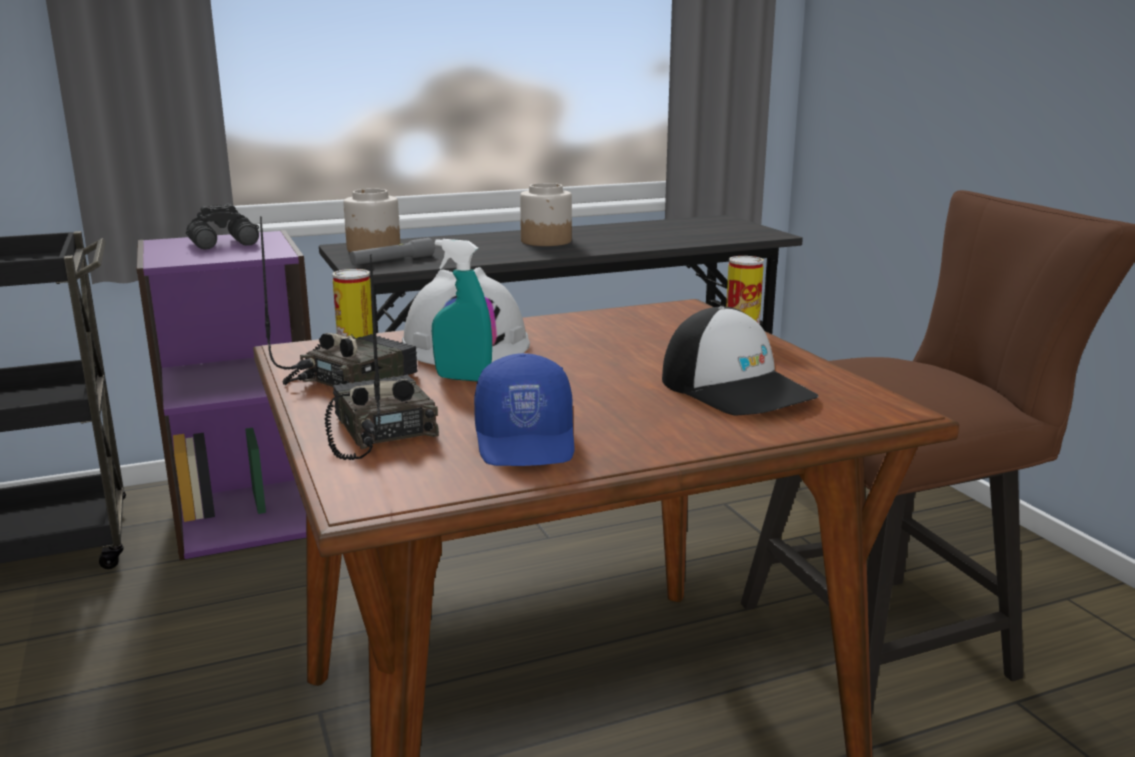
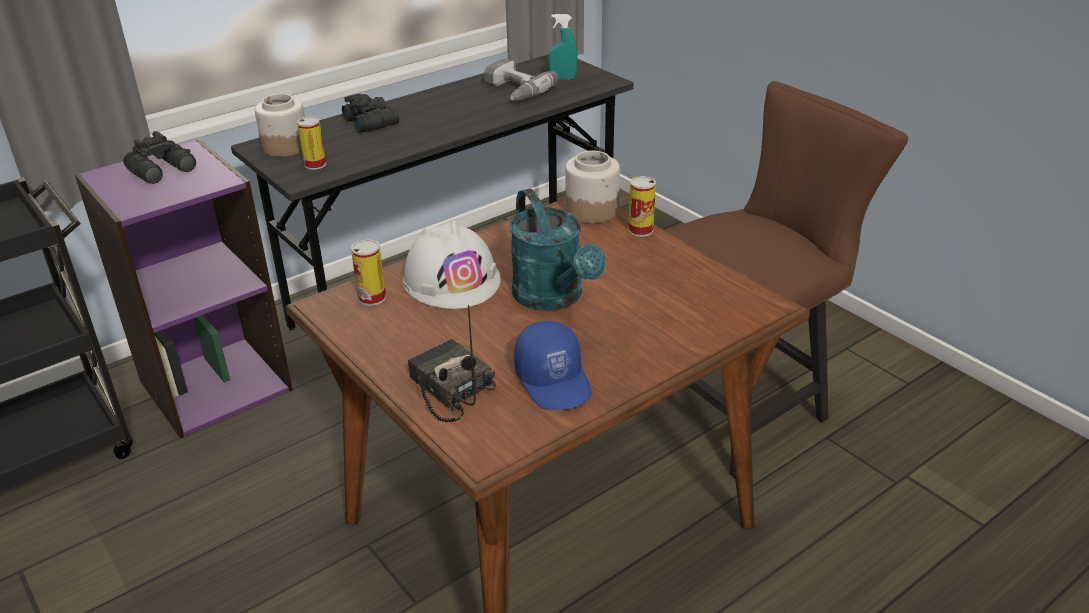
camera: 15 degrees left, 15 degrees up
radio [260,216,418,387] -> none
grey flashlight [350,238,435,265] -> can [297,116,326,170]
turquoise spray bottle [432,239,492,382] -> turquoise spray bottle moved to [548,14,577,80]
jar [520,183,572,246] -> jar moved to [565,151,620,223]
cap [662,306,818,416] -> none
none -> black binoculars [342,93,399,132]
none -> power drill [484,59,559,101]
none -> turquoise watering can [510,189,605,311]

